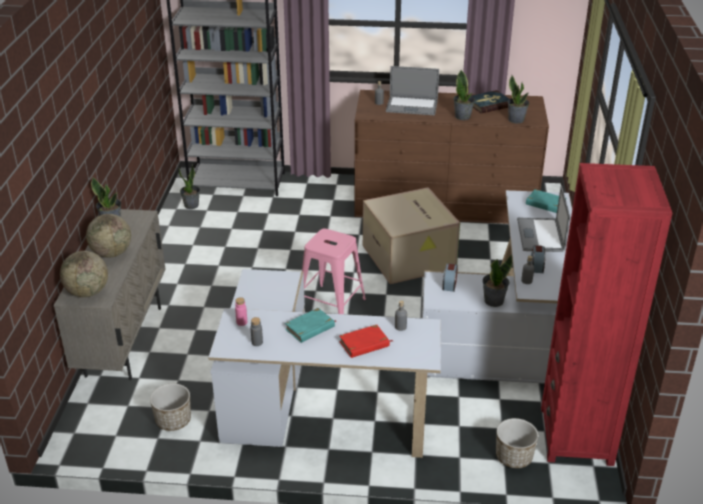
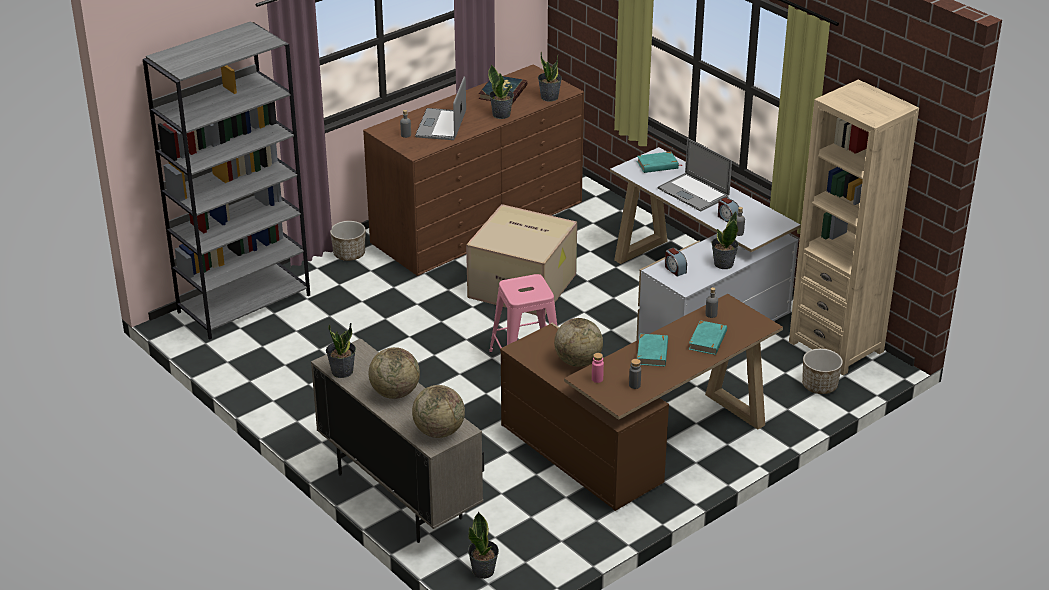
camera: 45 degrees left, 0 degrees up
planter [150,384,191,431] -> planter moved to [330,221,365,261]
potted plant [179,164,200,209] -> potted plant moved to [468,512,499,579]
white desk [208,269,441,458] -> brown desk [500,294,783,511]
red book [339,325,393,358] -> turquoise book [689,320,727,355]
laptop [386,66,439,115] -> laptop turned 135 degrees clockwise [415,76,466,140]
red bookcase [541,163,672,466] -> beige bookcase [789,80,919,375]
none -> globe [554,318,603,367]

